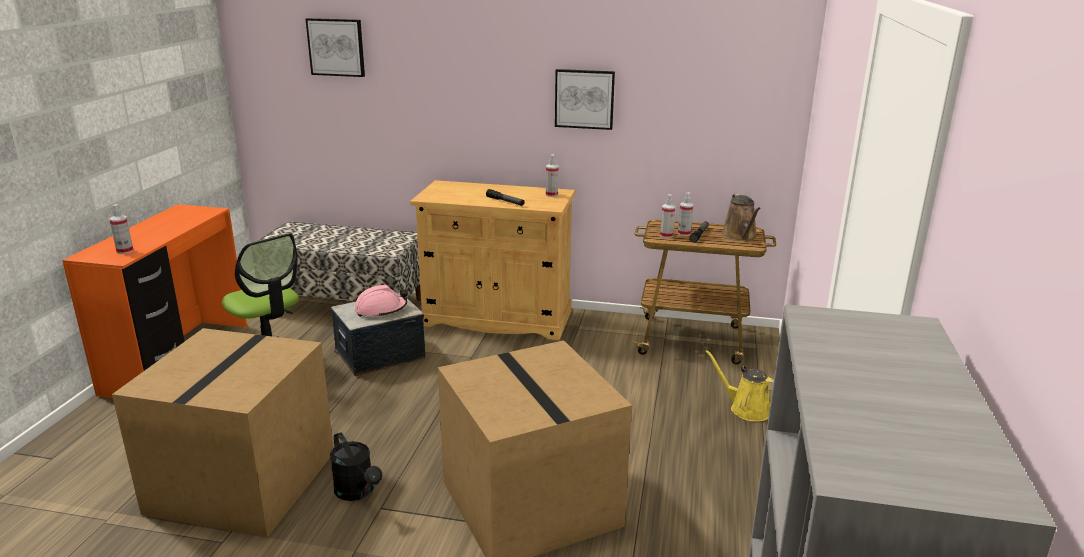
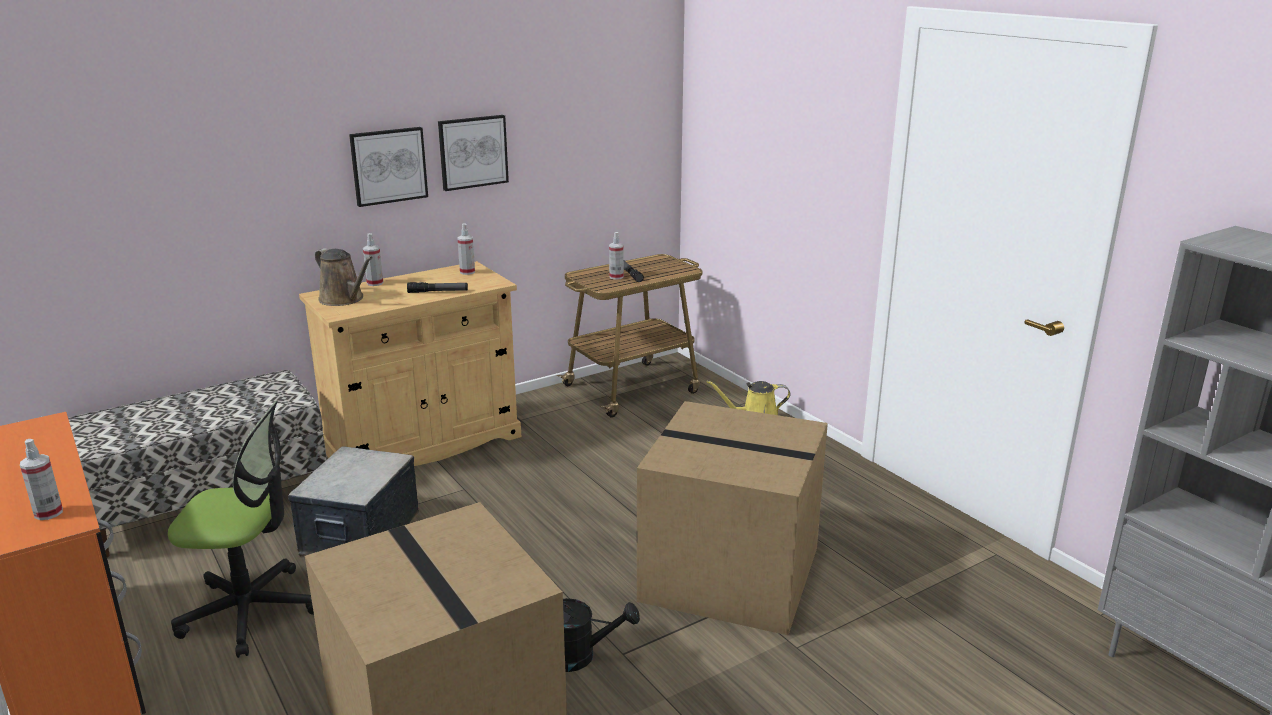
camera: 45 degrees left, 0 degrees up
picture [306,18,365,77] -> picture moved to [349,127,428,207]
pink hard hat [355,285,408,317] -> none
spray bottle [660,194,676,238] -> spray bottle moved to [363,233,383,286]
brown watering can [721,194,761,241] -> brown watering can moved to [315,248,373,306]

